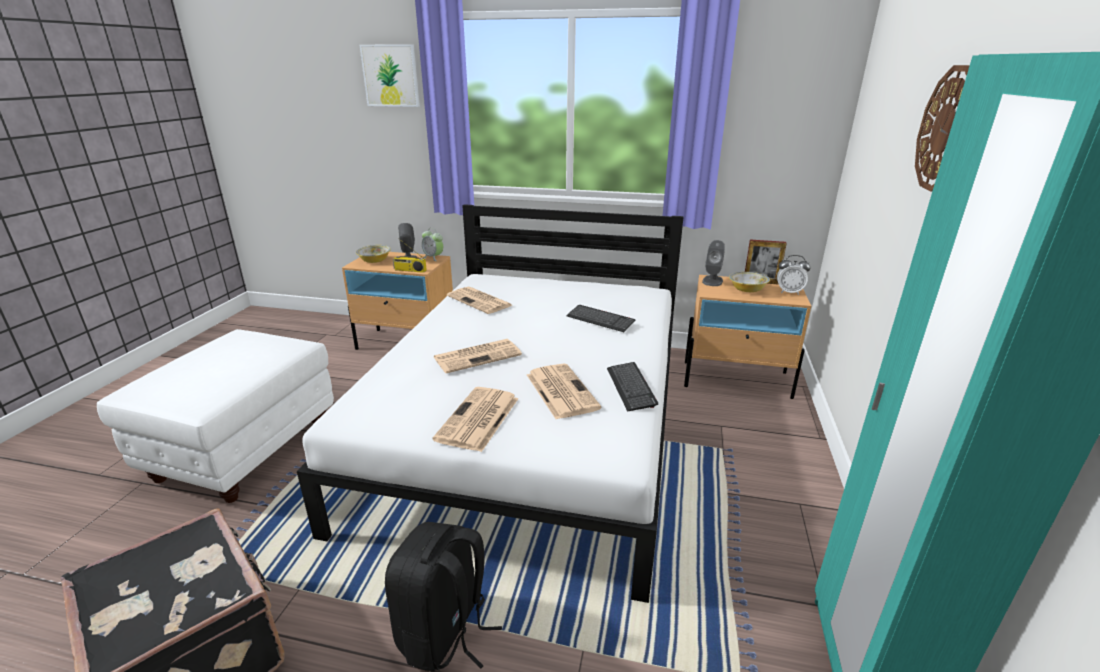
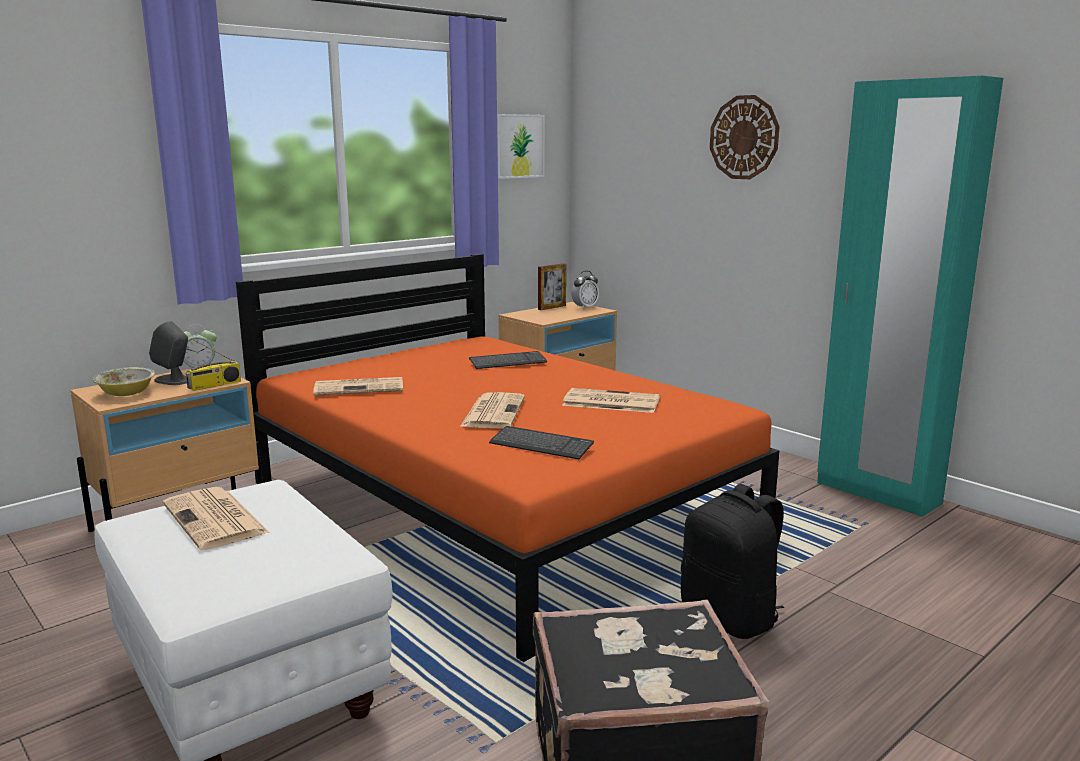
camera: 55 degrees left, 10 degrees down
white bed [297,204,684,603] -> orange bed [236,254,780,662]
picture [360,44,420,107] -> picture moved to [497,114,545,179]
newspaper [432,387,518,452] -> newspaper moved to [163,487,270,550]
keyboard [607,362,658,412] -> keyboard moved to [489,426,594,459]
grey speaker [702,240,725,286] -> none
bowl [729,272,770,292] -> none

